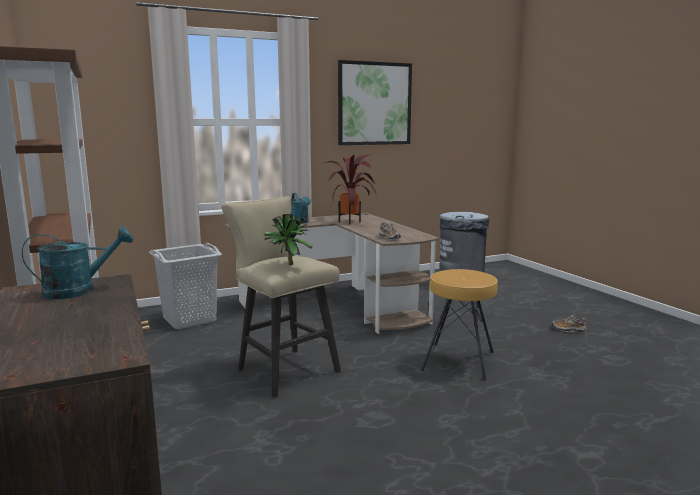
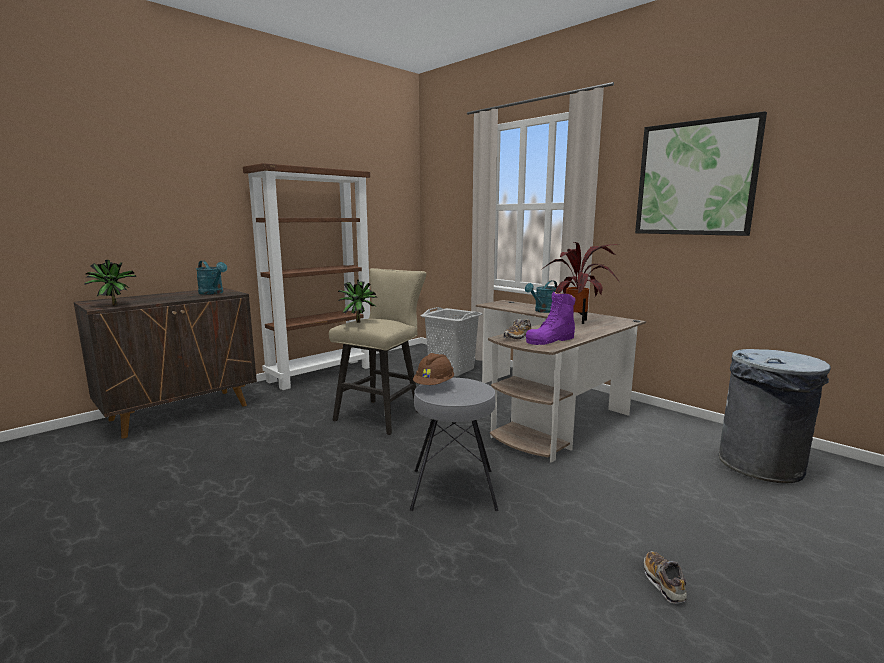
camera: 70 degrees right, 0 degrees up
brown stool [421,269,498,381] -> grey stool [410,378,499,511]
none -> potted plant [84,260,136,306]
none -> brown hard hat [413,353,454,385]
none -> purple boot [526,291,575,345]

